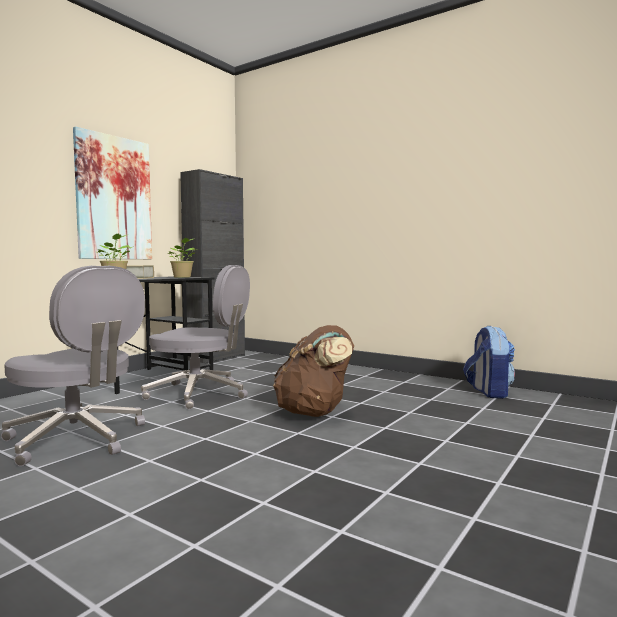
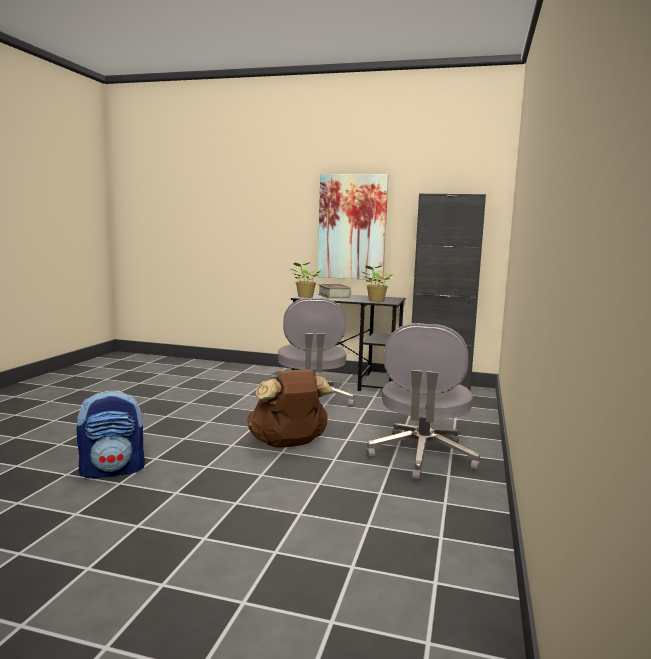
camera: 70 degrees right, 5 degrees up
grey office chair [1,266,145,466] -> grey office chair moved to [366,323,480,481]
backpack [463,326,515,399] -> backpack moved to [76,391,145,478]

